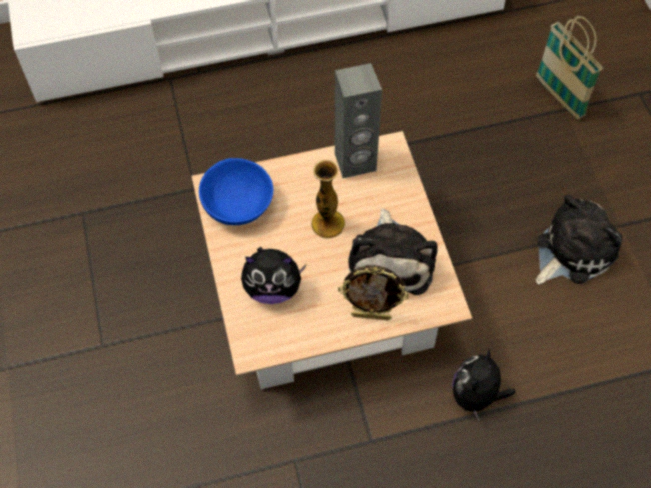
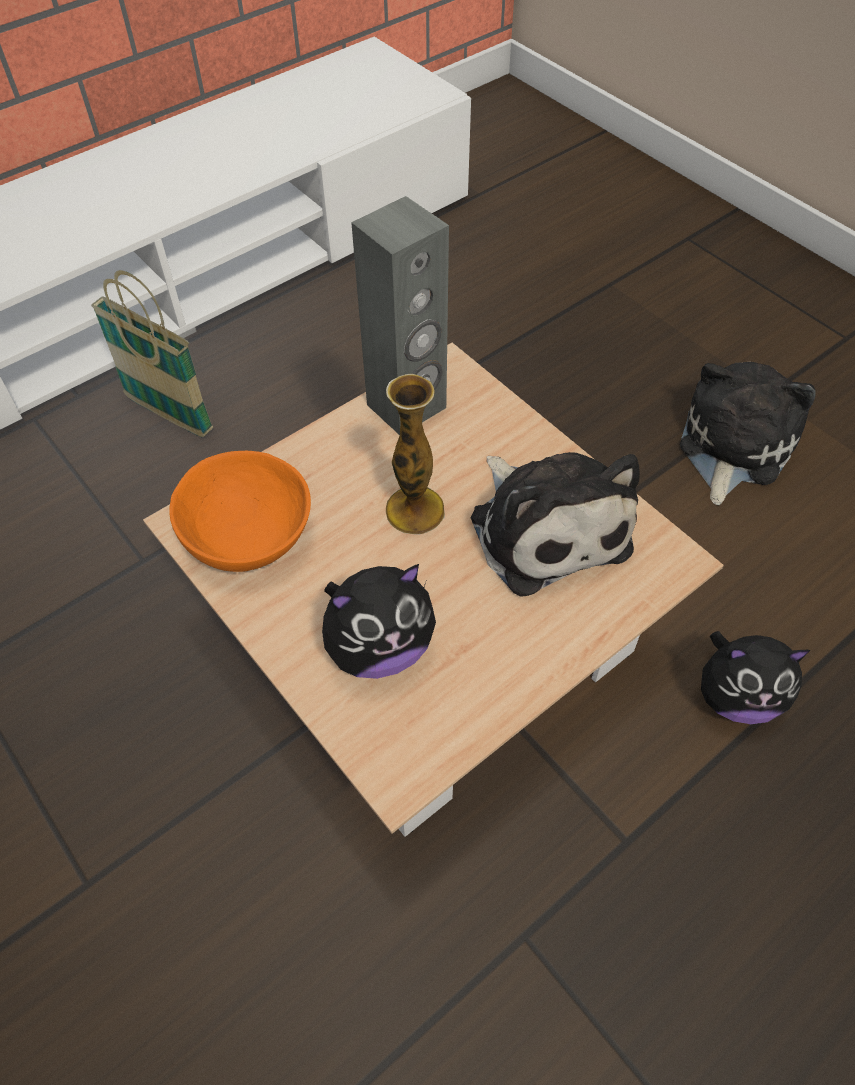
camera: 25 degrees left, 5 degrees down
blue bowl [199,158,273,225] -> orange bowl [169,451,311,572]
picture frame [338,265,409,320] -> none
plush toy [452,349,516,421] -> plush toy turned 90 degrees counterclockwise [701,631,811,724]
basket [536,16,603,119] -> basket moved to [91,270,213,437]

